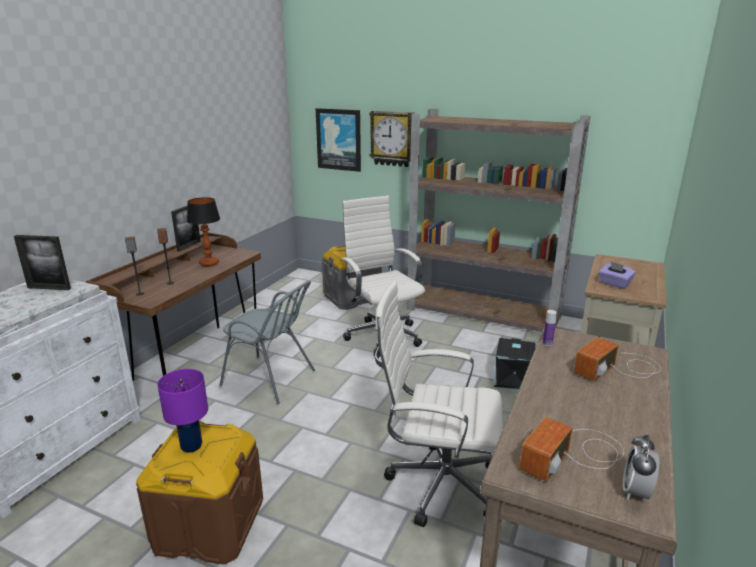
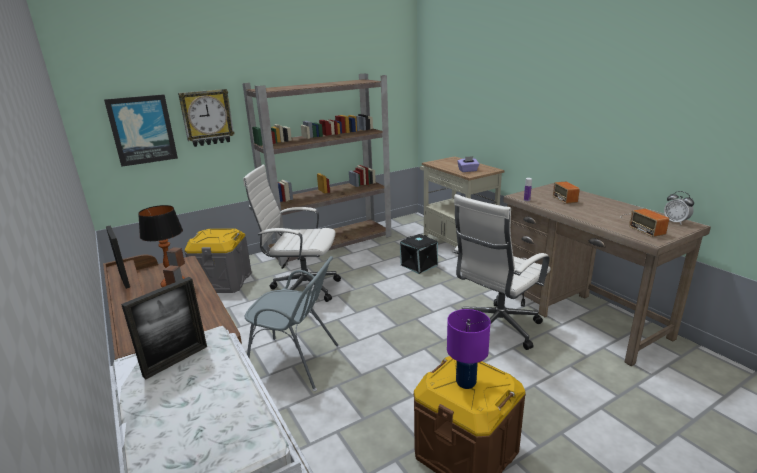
camera: 55 degrees left, 0 degrees up
grey chair [219,280,317,407] -> grey chair turned 45 degrees clockwise [245,256,340,391]

